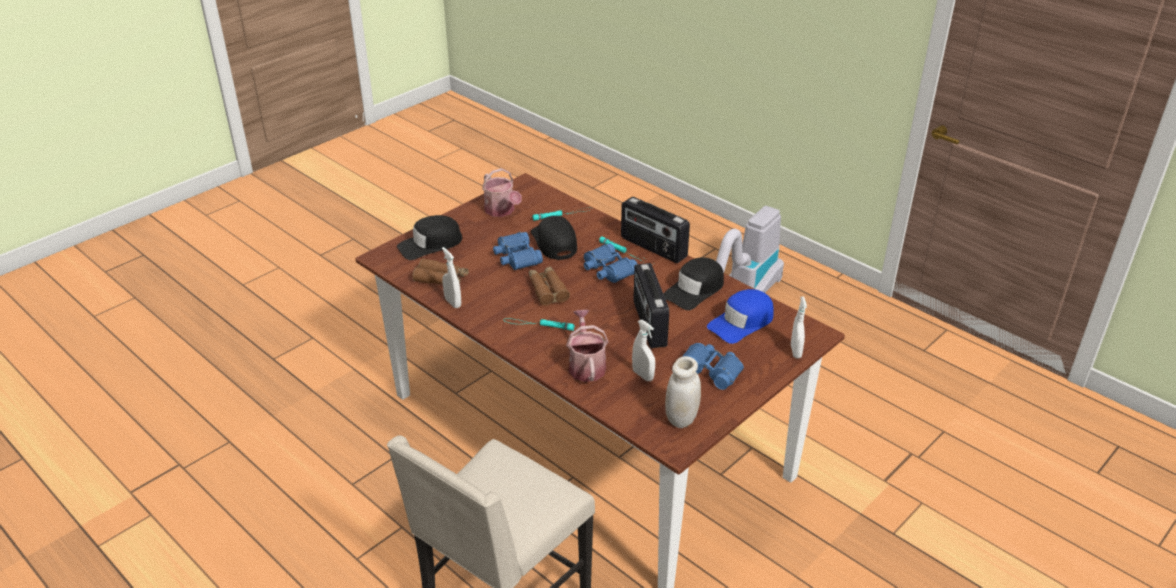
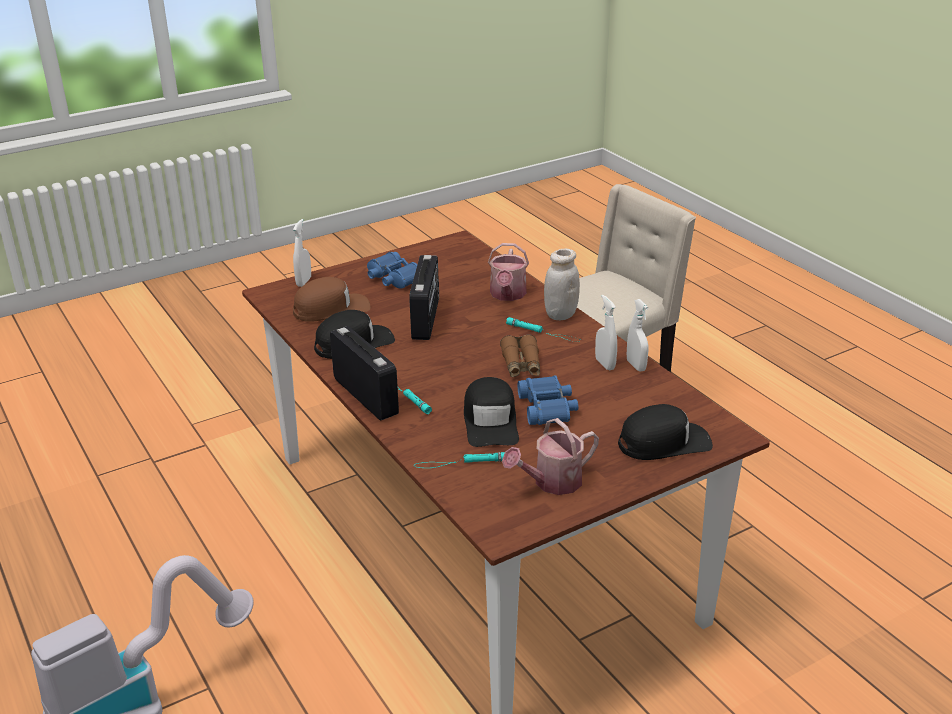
camera: 165 degrees left, 5 degrees down
brown binoculars [412,258,469,284] -> none
watering can [482,168,522,217] -> watering can turned 105 degrees counterclockwise [502,418,599,495]
blue binoculars [584,243,637,283] -> none
white spray bottle [632,320,655,381] -> white spray bottle moved to [595,295,617,371]
white jar [665,356,701,428] -> white jar moved to [544,249,580,320]
blue cap [707,289,774,344] -> brown cap [293,277,371,322]

